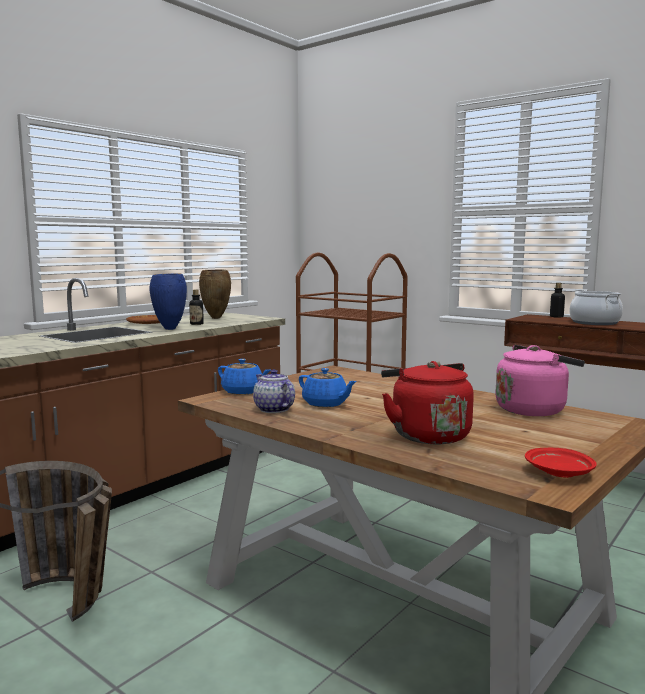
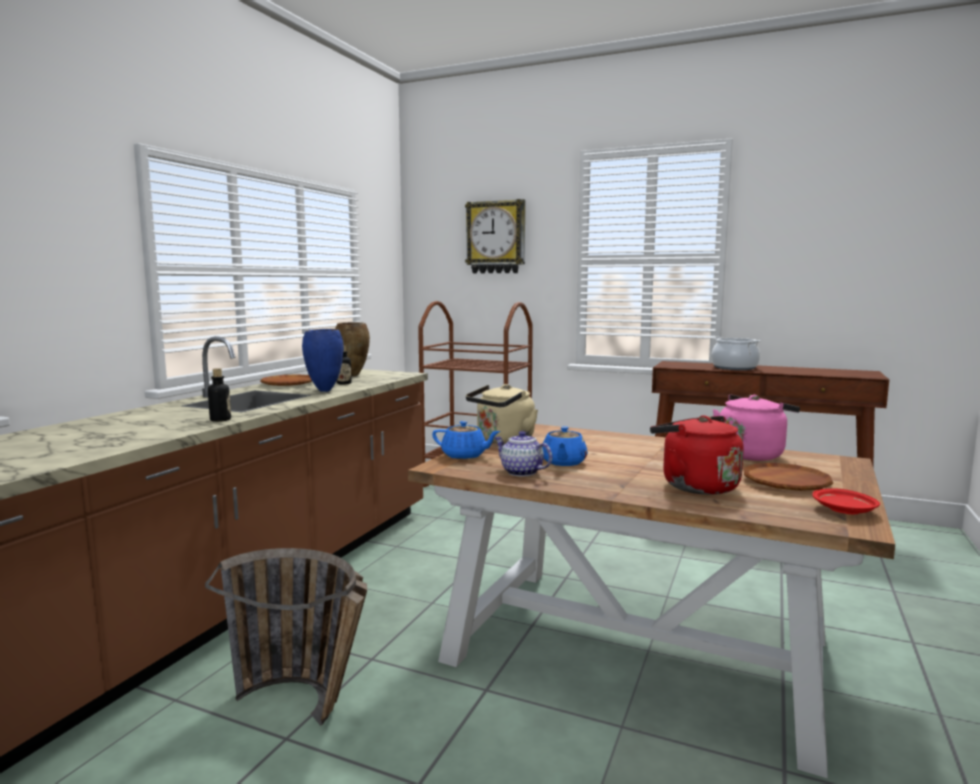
camera: 15 degrees left, 0 degrees up
blue teapot [299,368,357,407] -> blue teapot turned 75 degrees clockwise [542,426,588,466]
bottle [550,283,565,318] -> bottle moved to [208,368,231,422]
none -> wall clock [465,199,525,273]
none -> beige kettle [466,384,538,444]
none -> brown plate [744,463,833,491]

